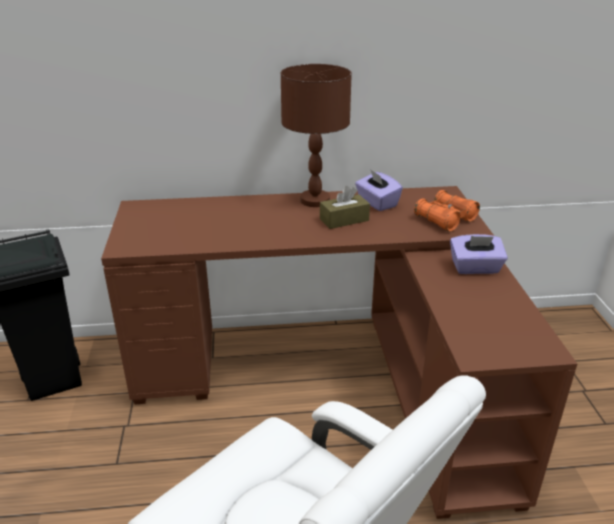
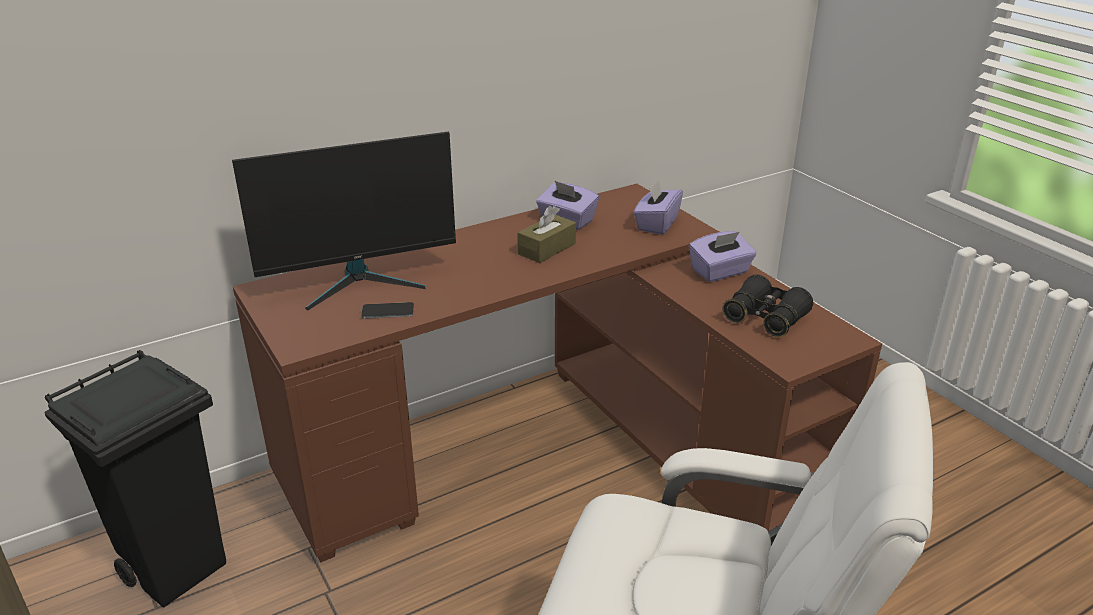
camera: 25 degrees left, 0 degrees up
brown table lamp [280,64,352,207] -> none
orange binoculars [414,190,480,232] -> purple tissue box [634,179,683,235]
none -> monitor [232,132,456,311]
none -> phone [361,302,414,319]
none -> black binoculars [722,275,813,337]

